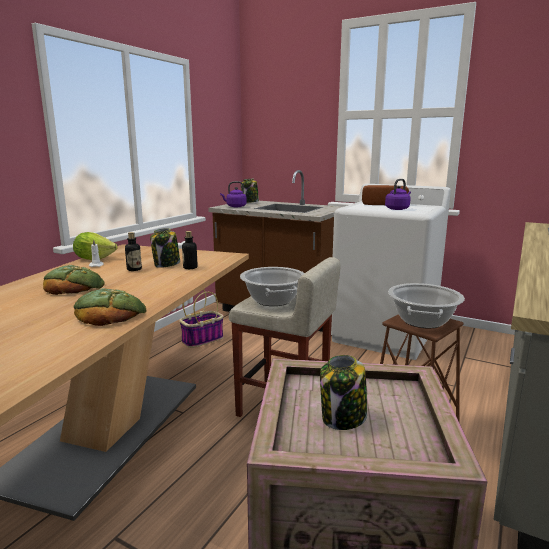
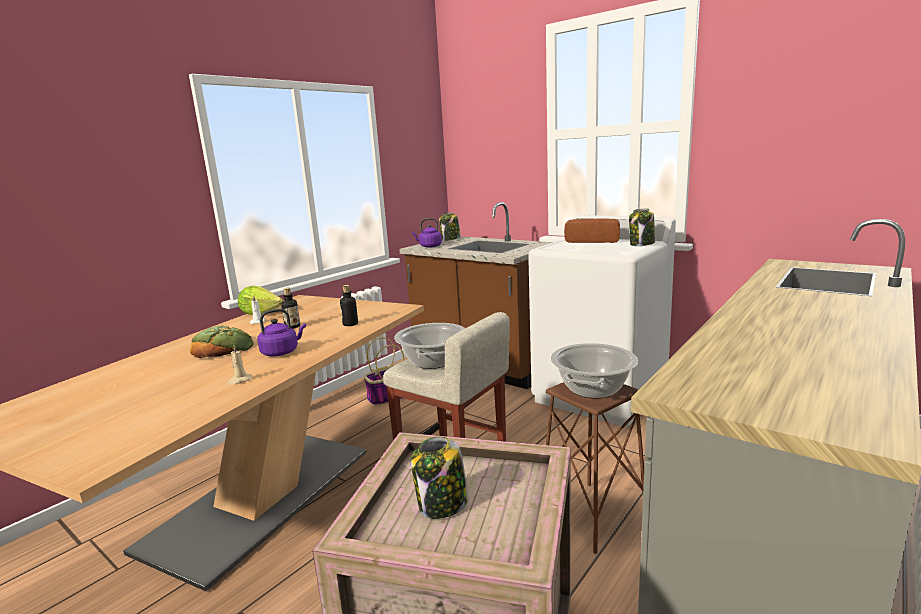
camera: 10 degrees right, 0 degrees up
bread [74,288,147,326] -> beige candle [227,345,252,385]
jar [150,228,180,268] -> jar moved to [629,208,655,246]
purple kettle [385,179,411,210] -> purple kettle moved to [257,309,306,356]

